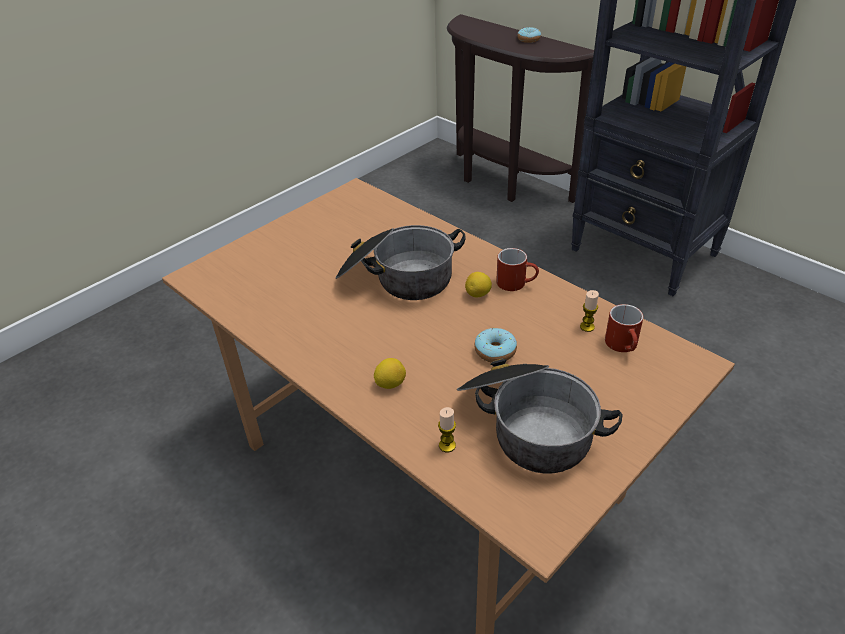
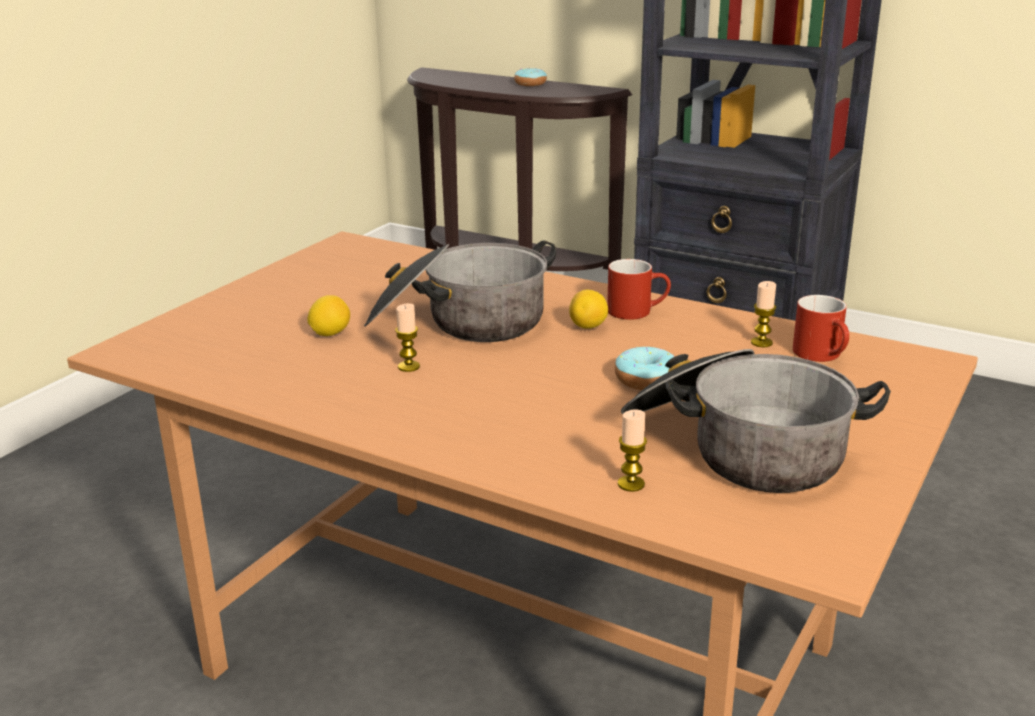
camera: 15 degrees left, 15 degrees down
lemon [374,358,406,389] -> lemon moved to [307,295,350,336]
none -> candle [395,303,420,372]

